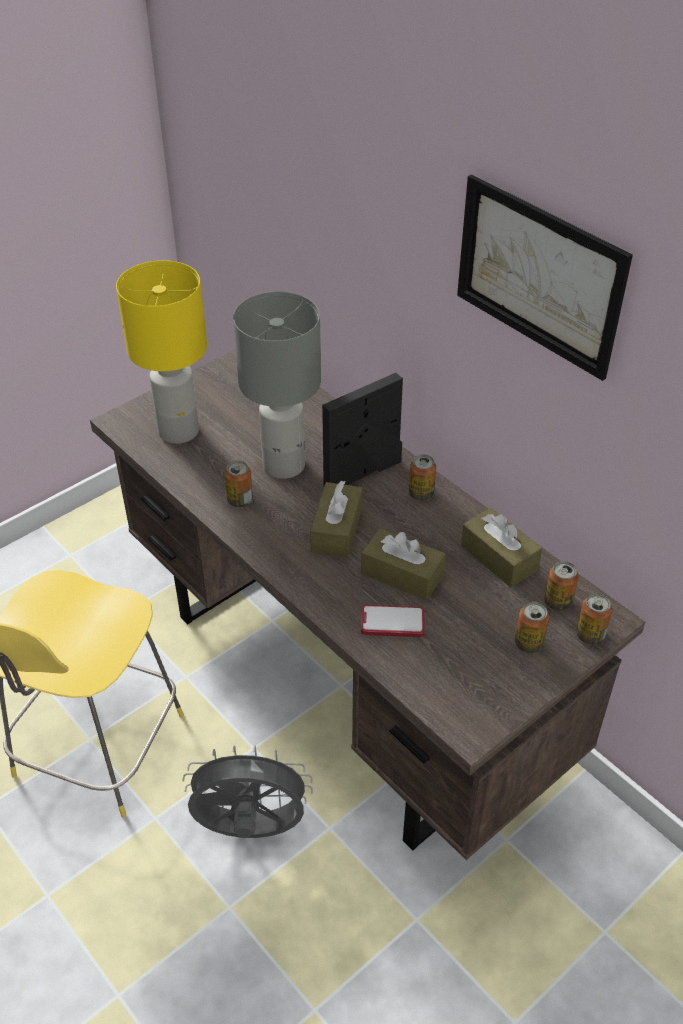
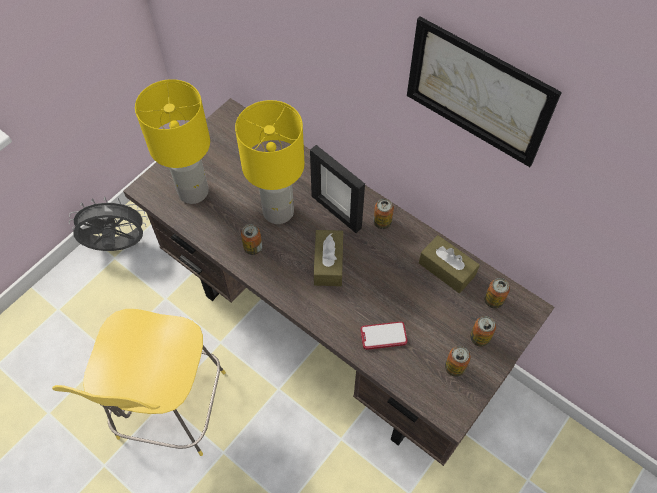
camera: 10 degrees left, 15 degrees up
grey fan [182,745,313,838] -> grey fan moved to [69,197,148,251]
grey table lamp [233,291,321,479] -> yellow table lamp [235,100,305,224]
picture frame [322,373,403,486] -> picture frame turned 90 degrees counterclockwise [310,145,365,233]
brown tissue box [361,528,446,600] -> none
can [576,594,612,645] -> can moved to [445,346,471,377]

